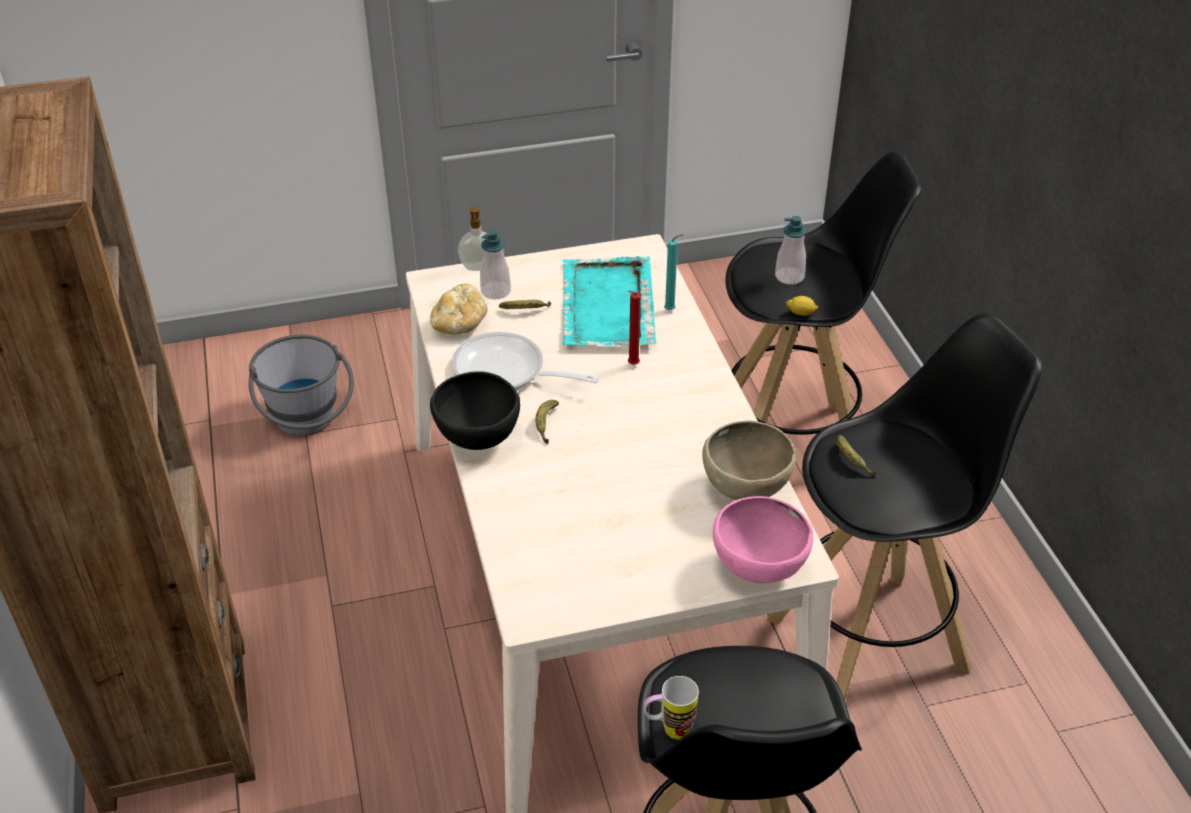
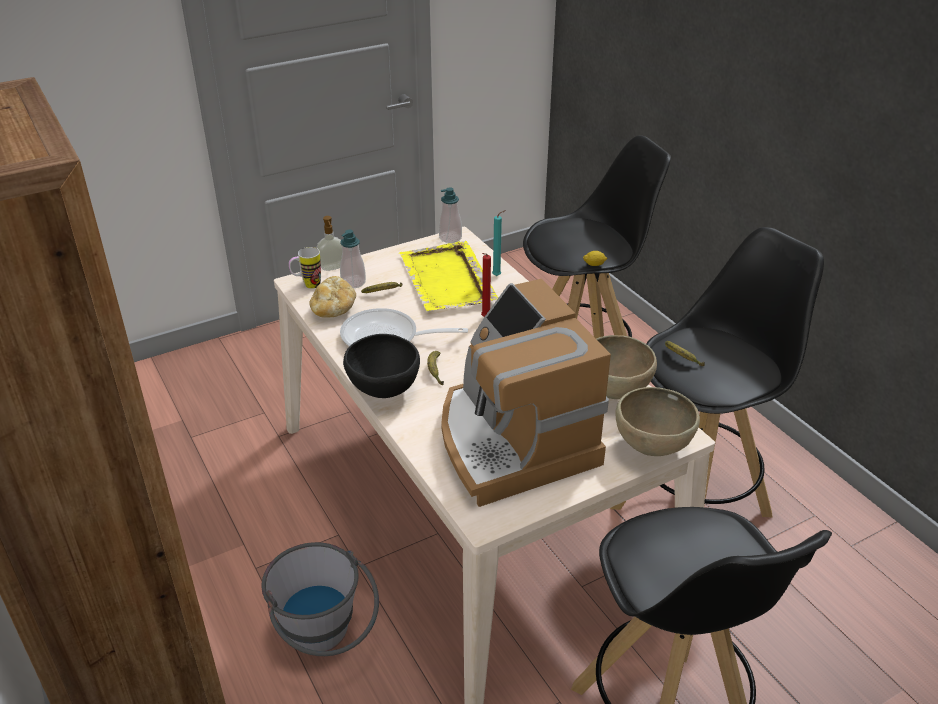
camera: 15 degrees left, 5 degrees down
grey bucket [249,335,354,437] -> grey bucket moved to [262,542,379,656]
turquoise tray [562,256,656,346] -> yellow tray [399,241,498,311]
mug [643,676,699,740] -> mug moved to [289,247,321,289]
pink bowl [713,496,813,583] -> brown bowl [615,387,700,456]
soap dispenser [775,216,806,285] -> soap dispenser moved to [439,188,462,243]
none -> coffee machine [441,279,611,507]

